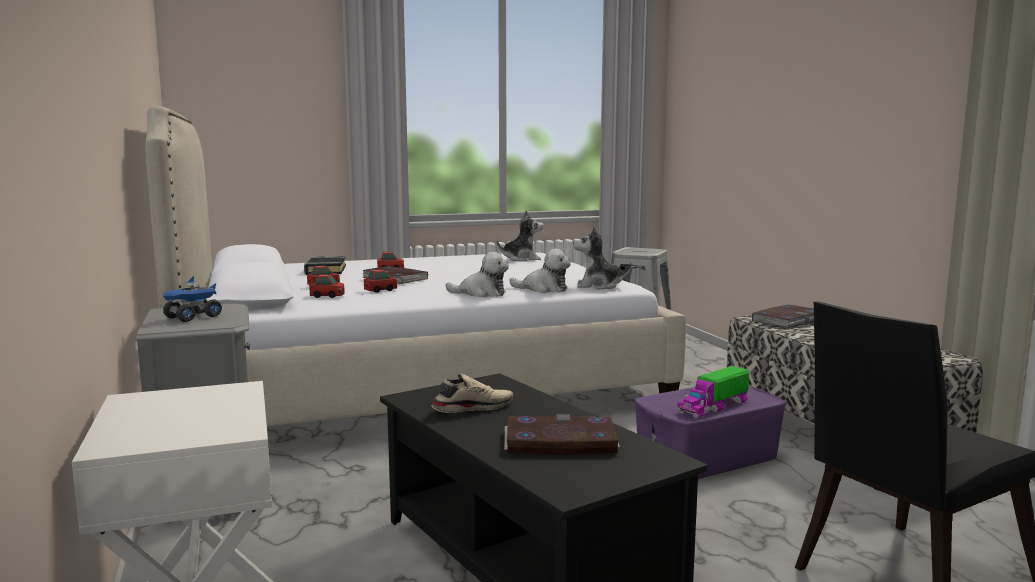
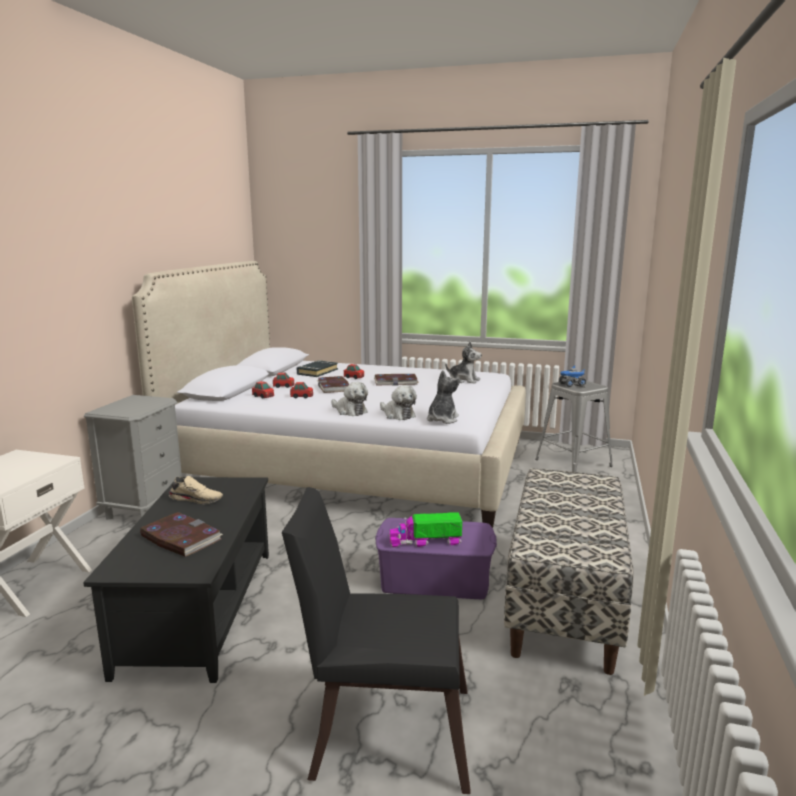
camera: 35 degrees right, 5 degrees up
toy truck [163,276,222,322] -> toy truck moved to [559,365,586,387]
plush toy [573,227,631,290] -> plush toy turned 75 degrees clockwise [427,370,460,424]
book [752,305,814,328] -> book moved to [374,374,419,386]

